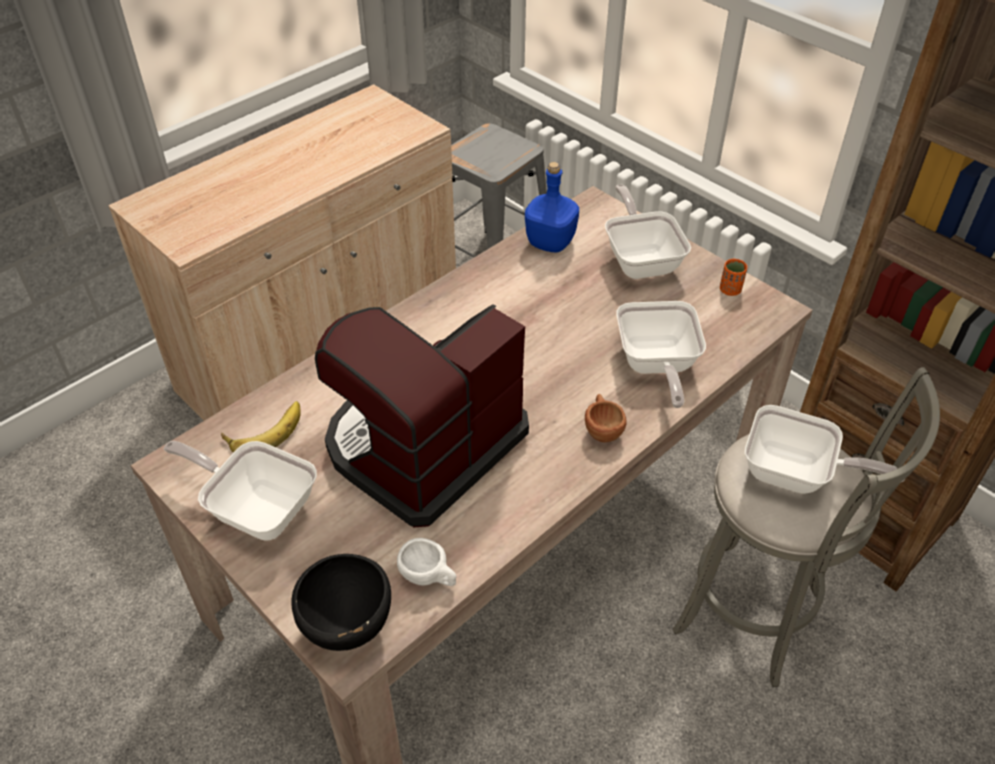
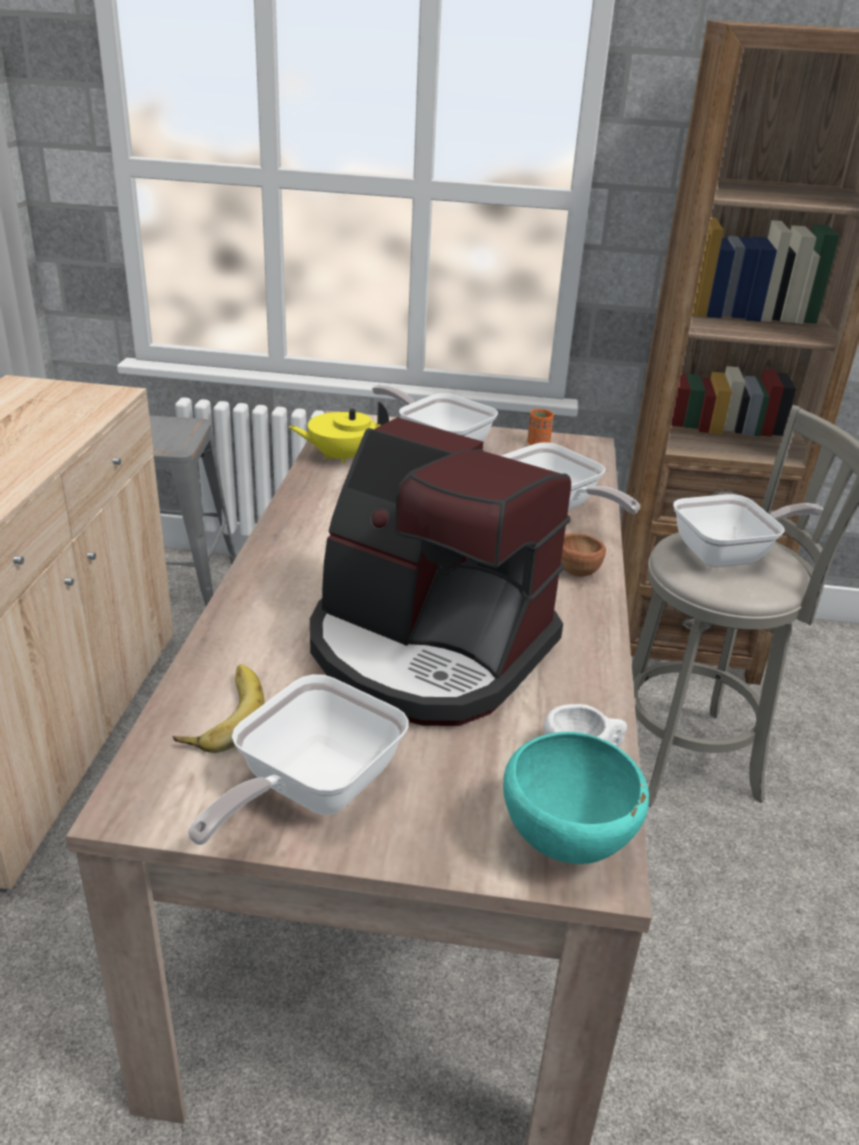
camera: 40 degrees left, 15 degrees down
frying pan [163,441,317,541] -> frying pan turned 45 degrees counterclockwise [188,674,409,845]
black bowl [291,554,391,651] -> turquoise bowl [503,732,649,864]
coffee machine [315,304,529,527] -> coffee machine turned 60 degrees counterclockwise [310,417,571,726]
blue bottle [525,162,579,252] -> yellow teapot [288,401,389,464]

